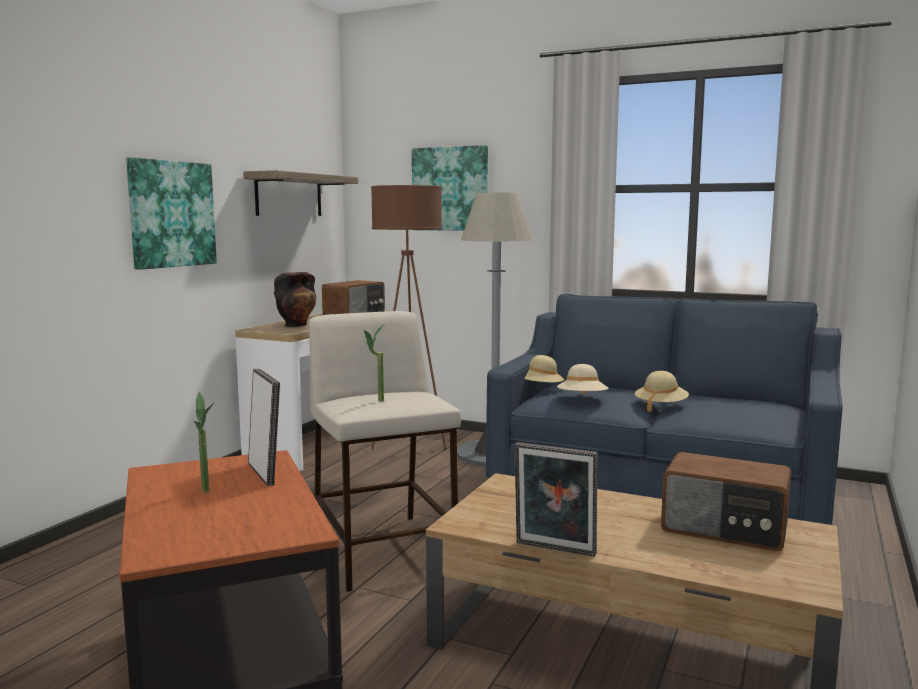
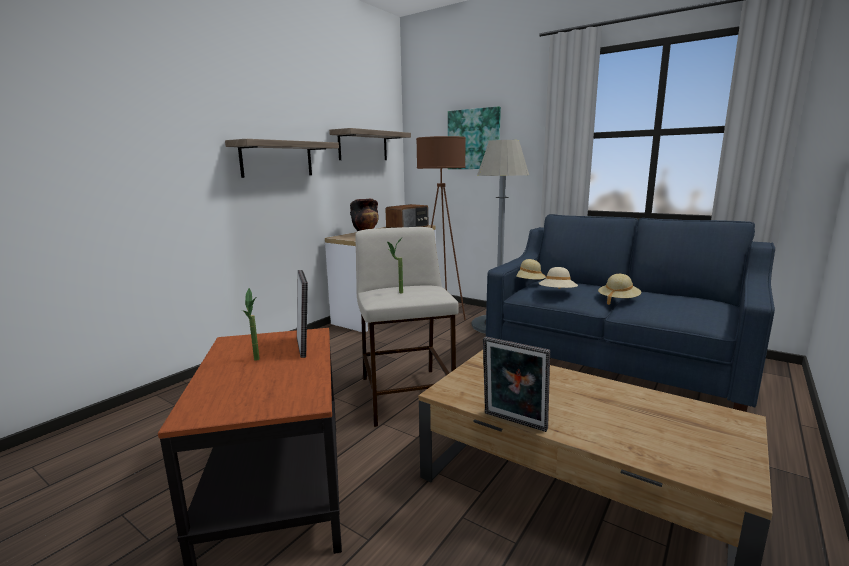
camera: 10 degrees right, 5 degrees up
picture [126,157,217,270] -> shelf [225,139,339,178]
radio [661,452,791,551] -> none

